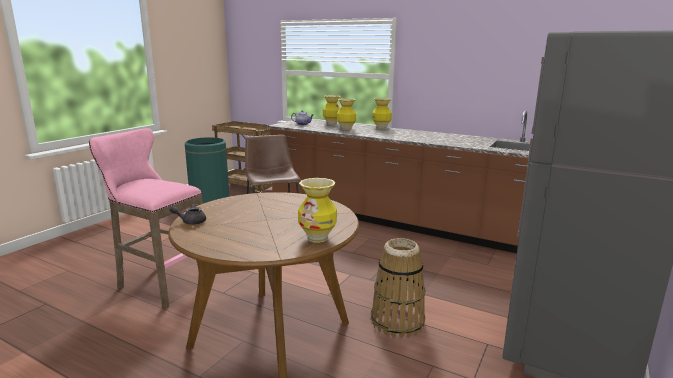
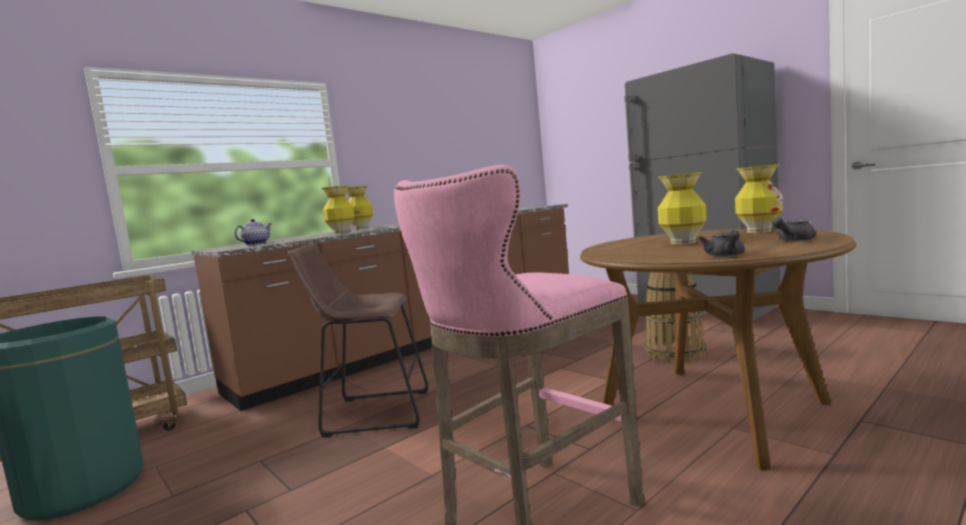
camera: 70 degrees left, 10 degrees down
vase [323,95,341,125] -> vase moved to [658,172,707,244]
none -> grey teapot [772,218,816,241]

